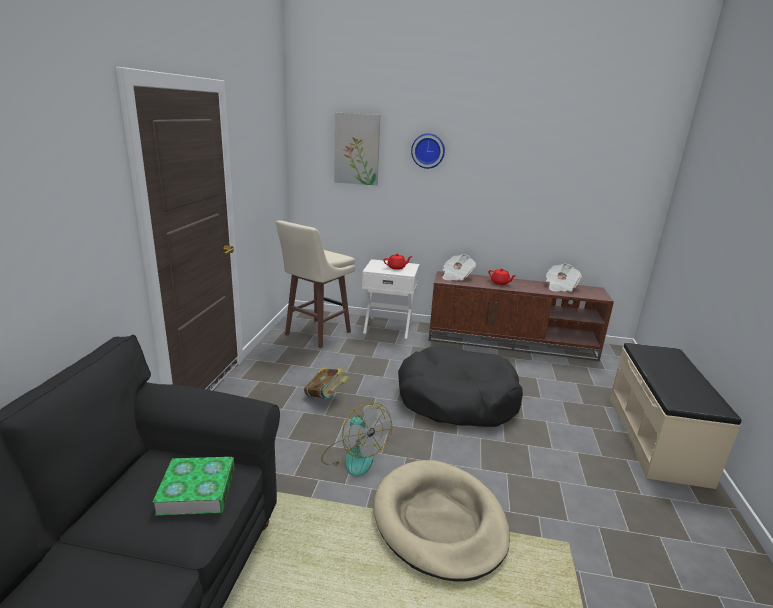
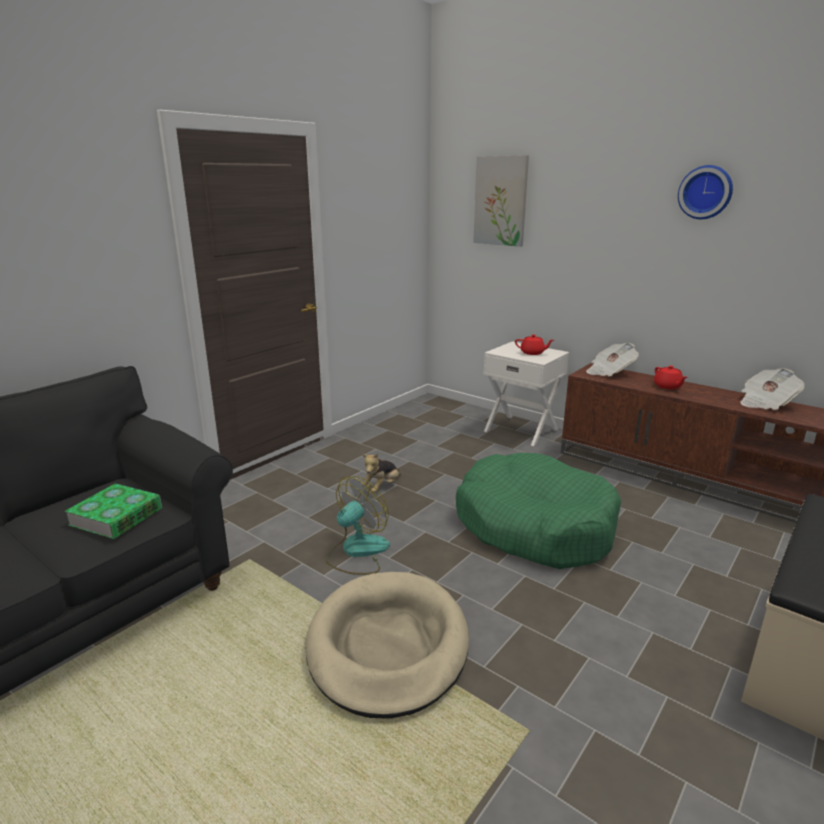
camera: 30 degrees right, 0 degrees up
beige stool [276,220,355,348] -> none
book [304,368,349,399] -> plush toy [363,453,401,493]
fan [321,402,392,477] -> fan turned 135 degrees counterclockwise [326,476,390,575]
black dog bed [398,345,523,427] -> green dog bed [456,453,621,569]
wall clock [411,133,445,169] -> wall clock moved to [678,165,733,219]

